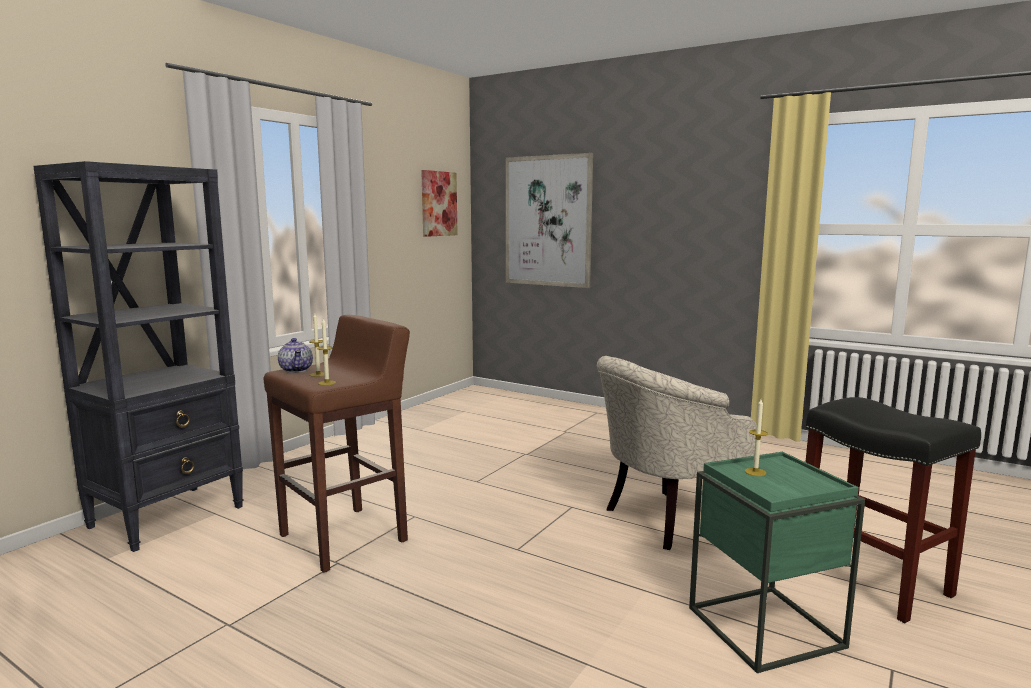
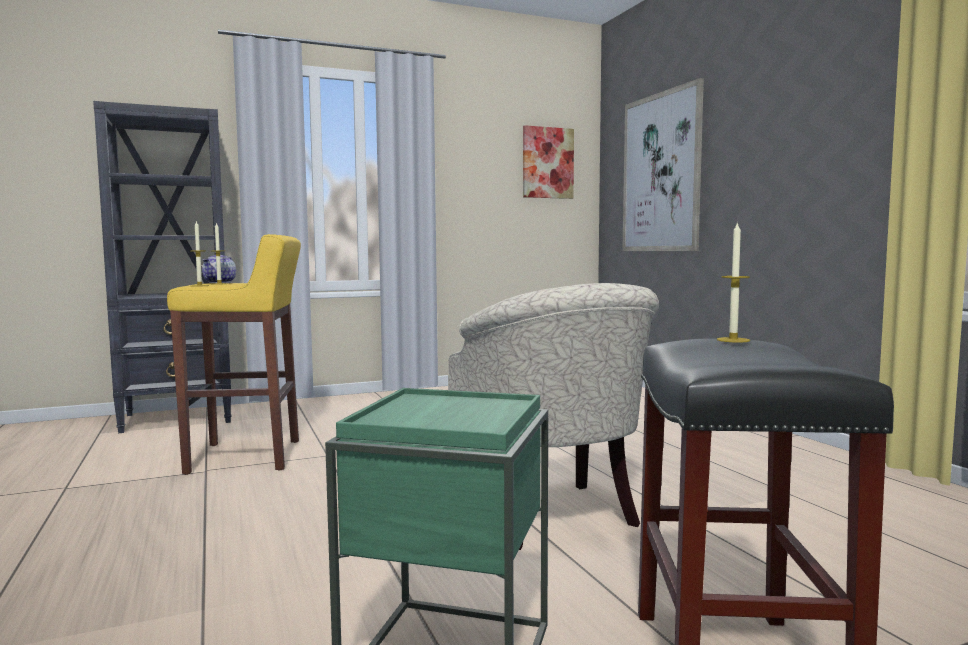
camera: 35 degrees right, 5 degrees down
brown stool [264,315,410,573] -> yellow stool [167,234,301,475]
beige armchair [597,356,757,550] -> beige armchair turned 120 degrees counterclockwise [448,283,659,550]
candle [745,399,768,476] -> candle moved to [717,222,750,343]

